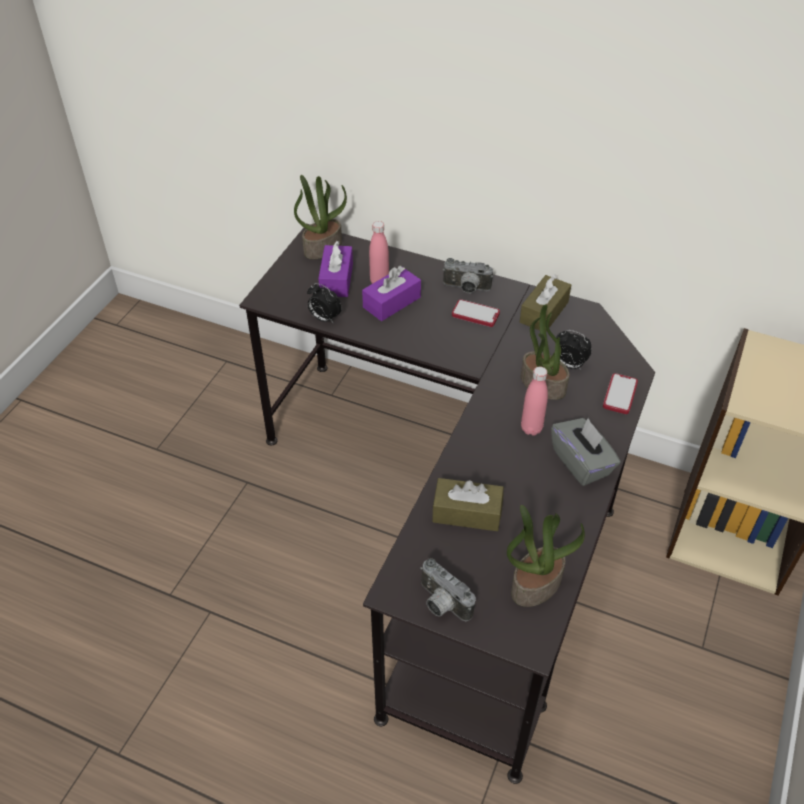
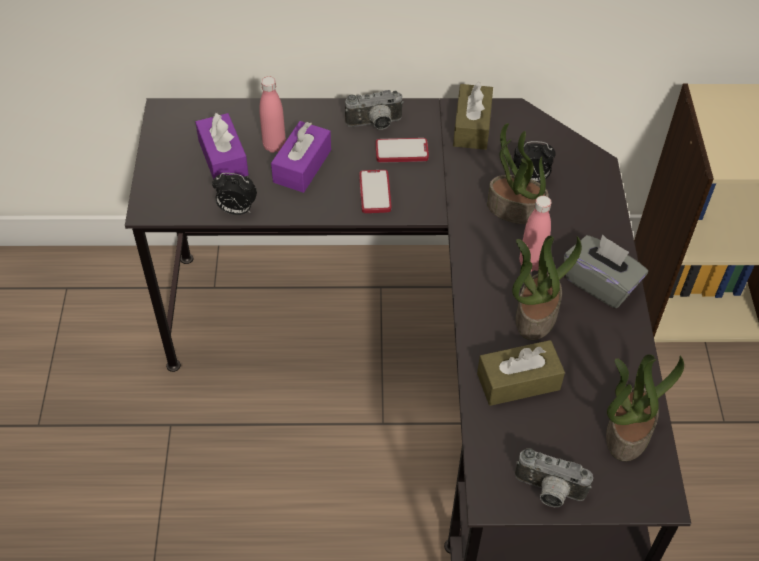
camera: 25 degrees left, 5 degrees up
potted plant [294,175,347,259] -> potted plant moved to [512,236,582,340]
phone [603,373,638,414] -> phone moved to [359,170,391,213]

